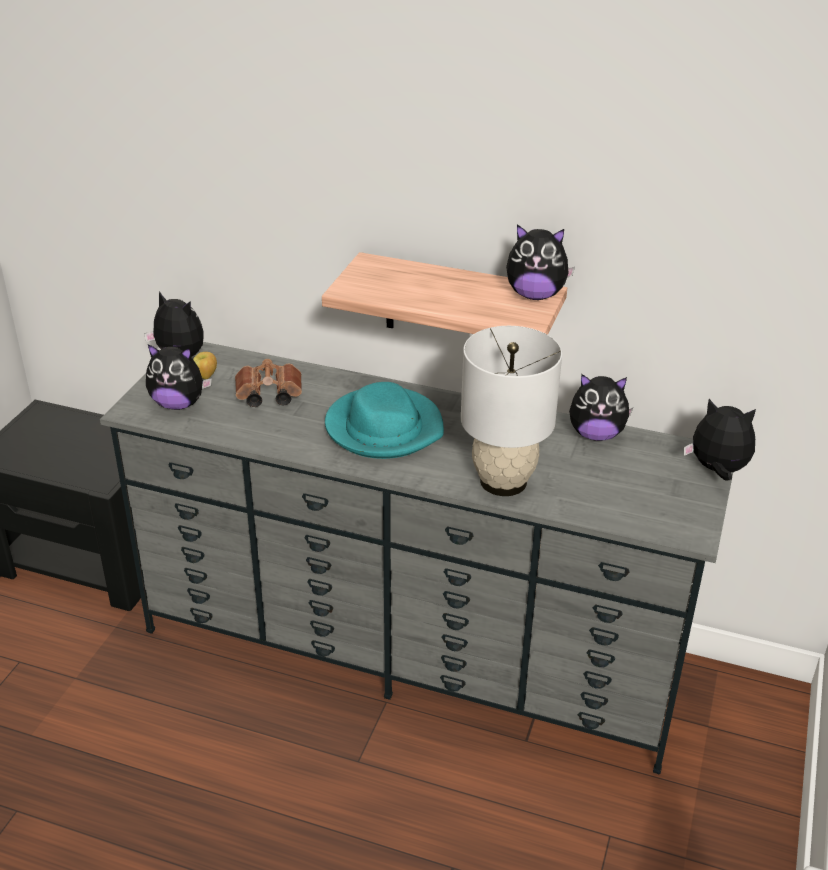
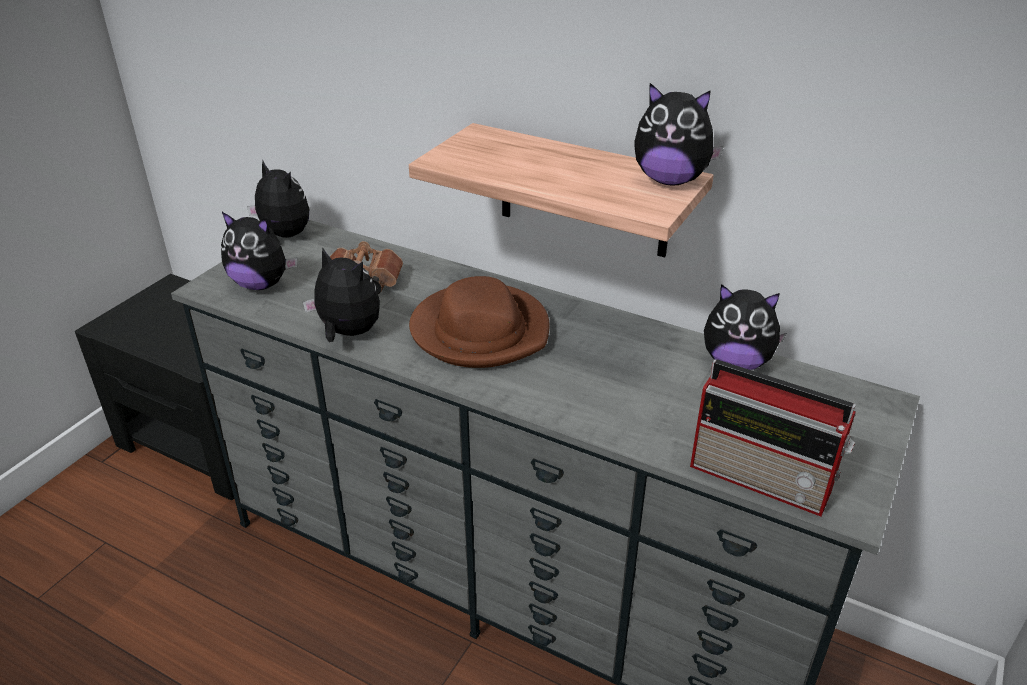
camera: 10 degrees right, 0 degrees up
apple [193,352,217,379] -> none
turquoise hat [325,382,444,459] -> brown hat [409,276,549,368]
white table lamp [461,326,562,496] -> none
plush toy [684,399,756,480] -> plush toy moved to [303,247,380,342]
none -> radio [690,359,856,517]

